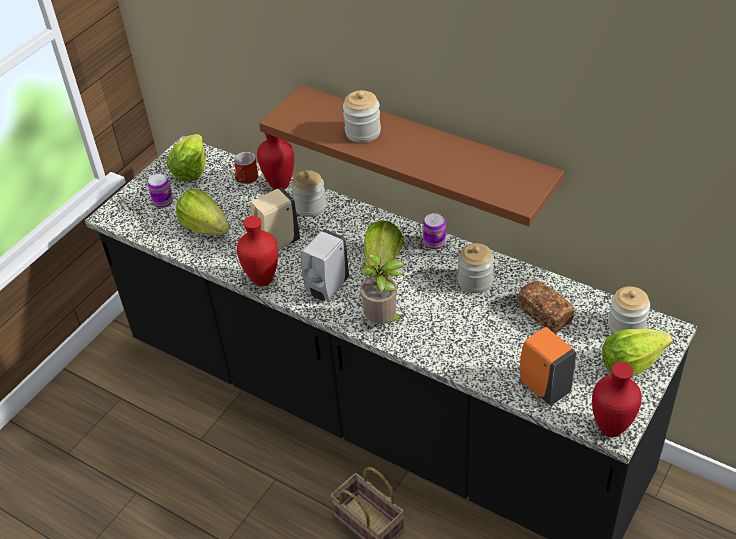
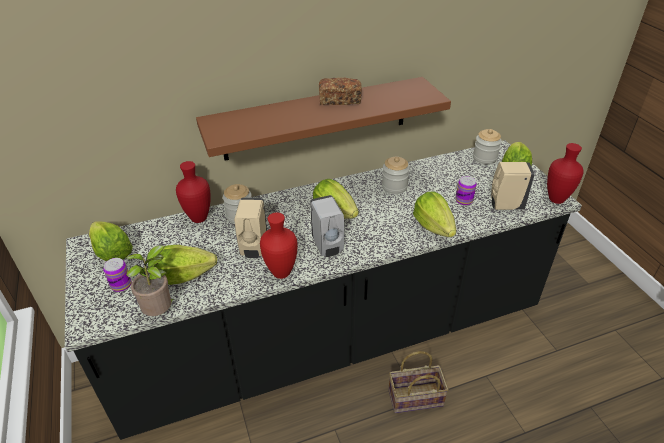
camera: 55 degrees left, 5 degrees down
red mug [234,152,259,184] -> none
jar [343,90,381,143] -> none
potted plant [360,254,405,324] -> potted plant moved to [126,245,175,316]
can [423,213,446,250] -> can moved to [456,176,477,206]
bread [517,281,575,333] -> bread moved to [319,77,362,105]
orange soap dispenser [520,327,577,406] -> beige soap dispenser [491,162,535,210]
none -> lettuce [413,191,456,237]

